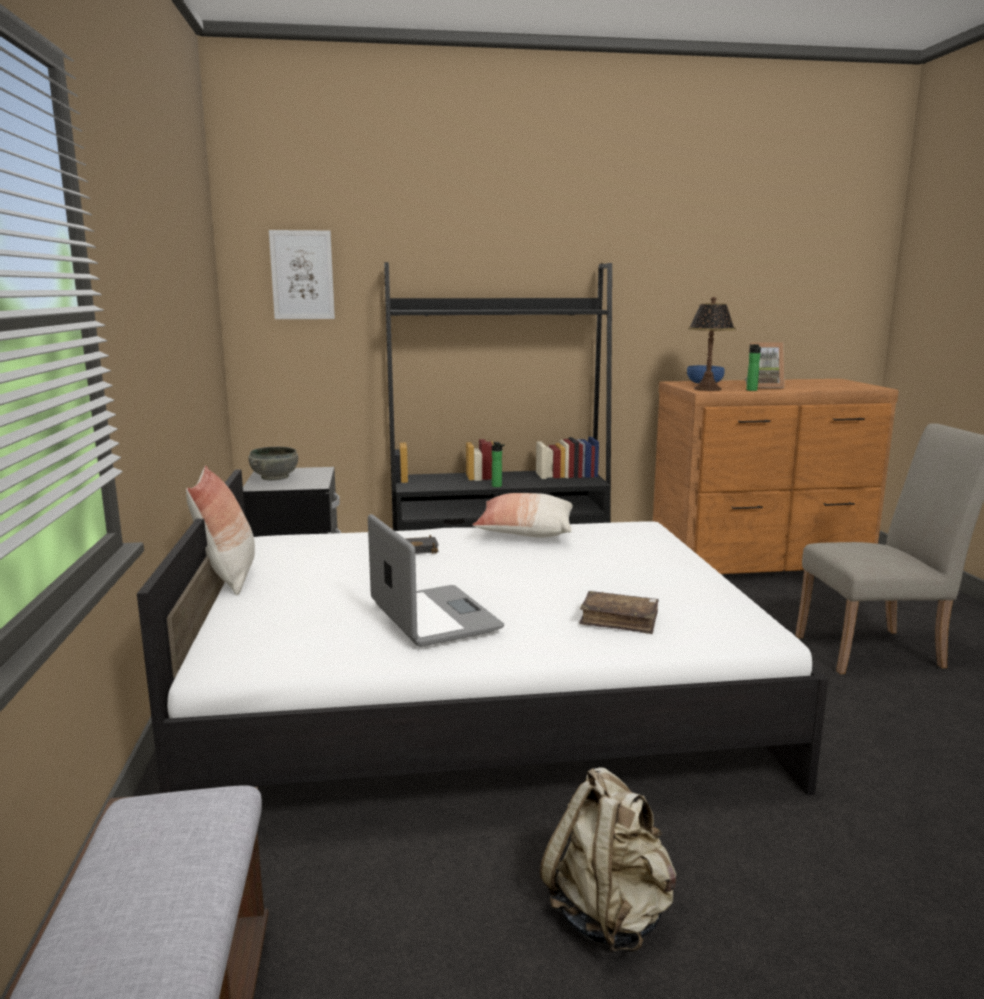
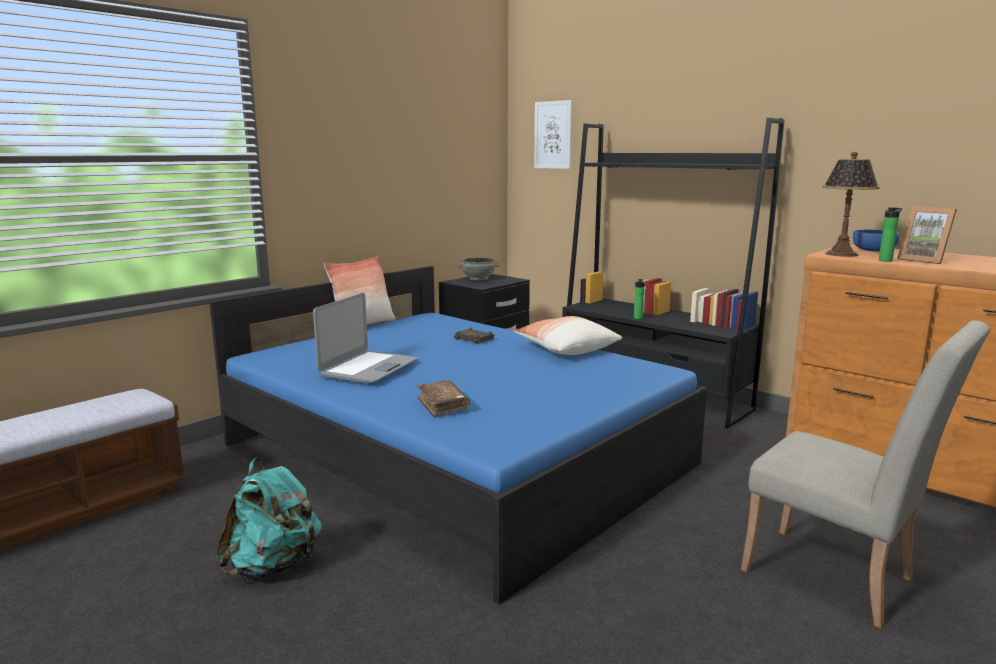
camera: 50 degrees right, 0 degrees up
white bed [137,469,828,795] -> blue bed [209,266,707,605]
beige backpack [540,767,677,952] -> turquoise backpack [216,458,322,578]

